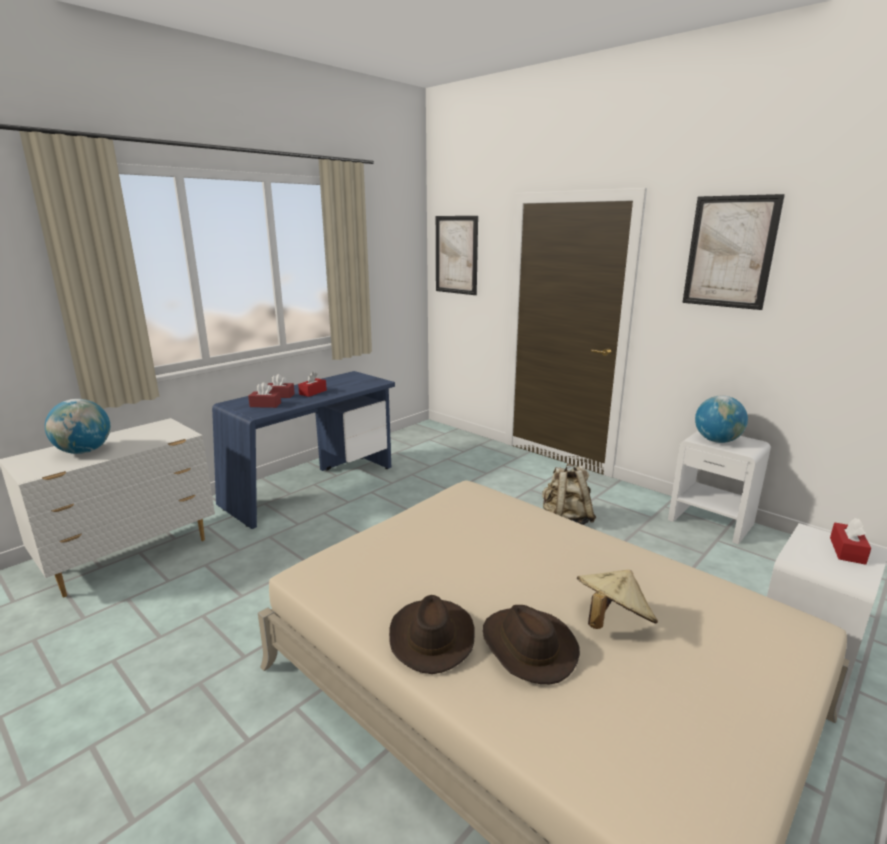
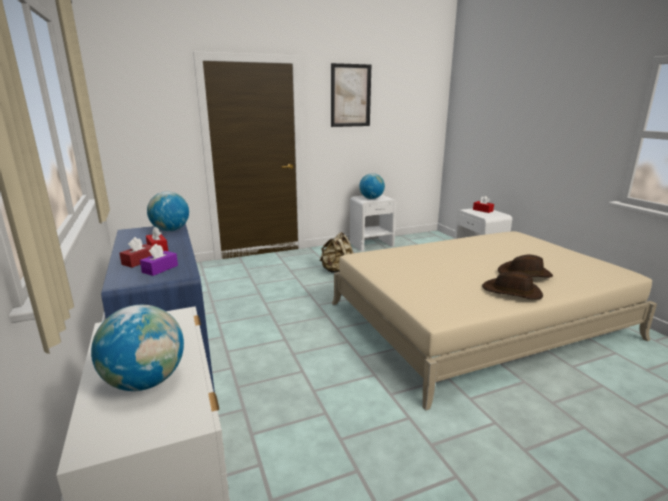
camera: 65 degrees left, 0 degrees up
red tissue box [248,382,281,408] -> purple tissue box [140,244,178,276]
picture [436,216,478,295] -> none
beige hat [577,570,658,629] -> none
none -> globe [147,192,189,231]

